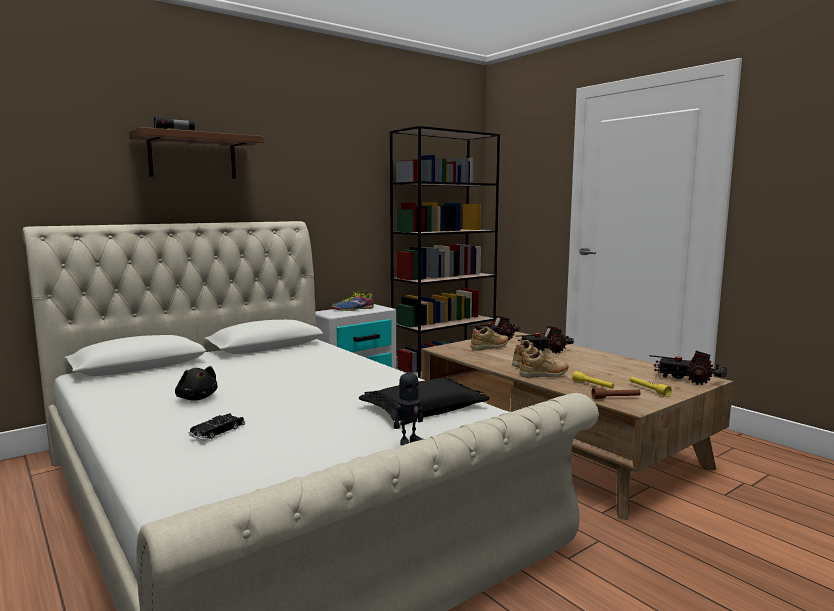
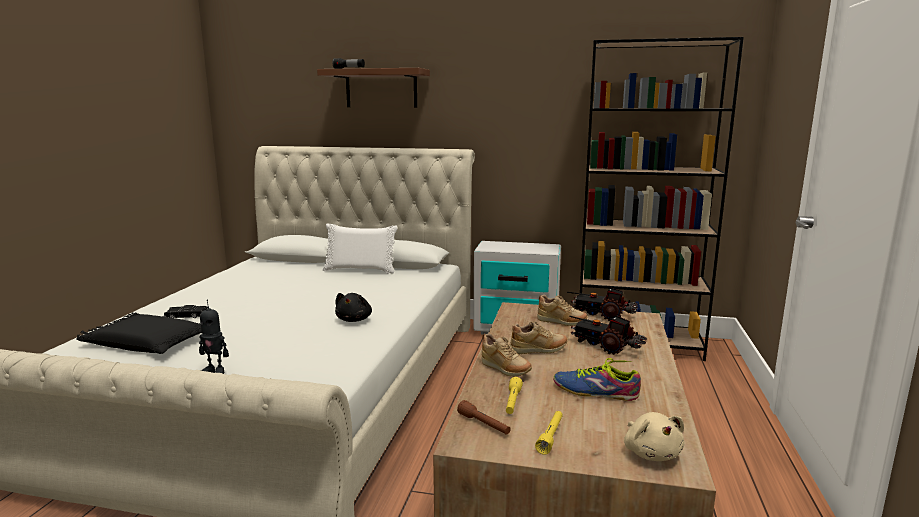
camera: 50 degrees right, 5 degrees up
black plush toy [175,366,218,401] -> black plush toy moved to [335,293,372,322]
shoe [332,291,374,311] -> shoe moved to [553,358,641,401]
black pillow [359,378,490,421] -> black pillow moved to [76,312,202,354]
toy truck [649,351,727,385] -> beige plush toy [624,412,684,461]
none -> white pillow [323,223,398,274]

